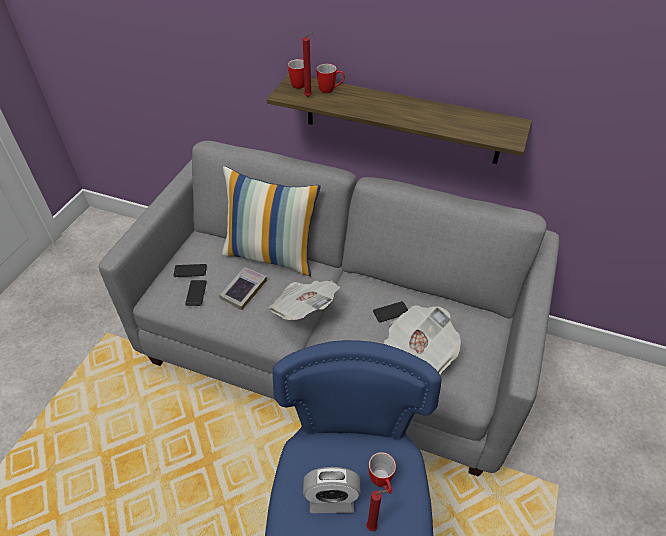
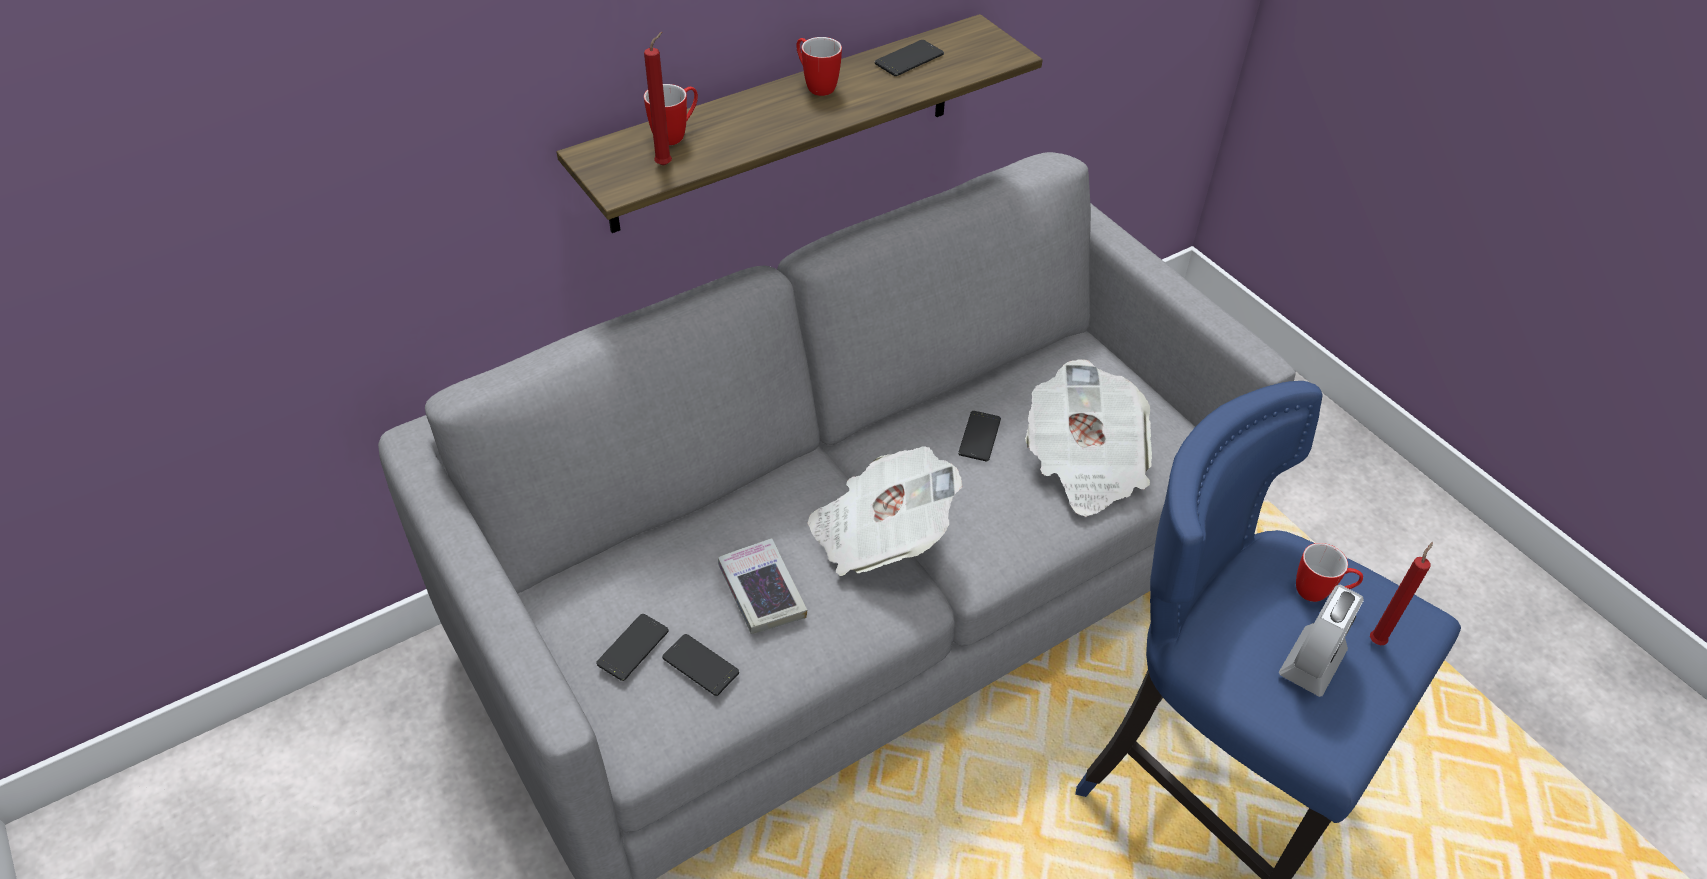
camera: 55 degrees left, 0 degrees up
pillow [222,166,321,276] -> none
mug [288,58,305,89] -> mug moved to [796,37,842,96]
none -> phone [875,40,944,76]

